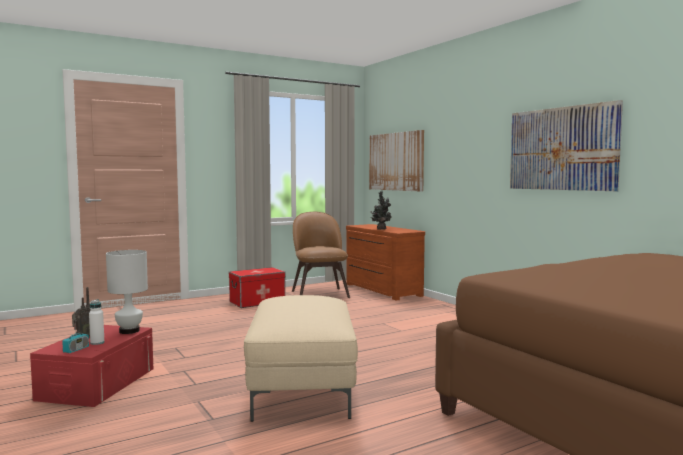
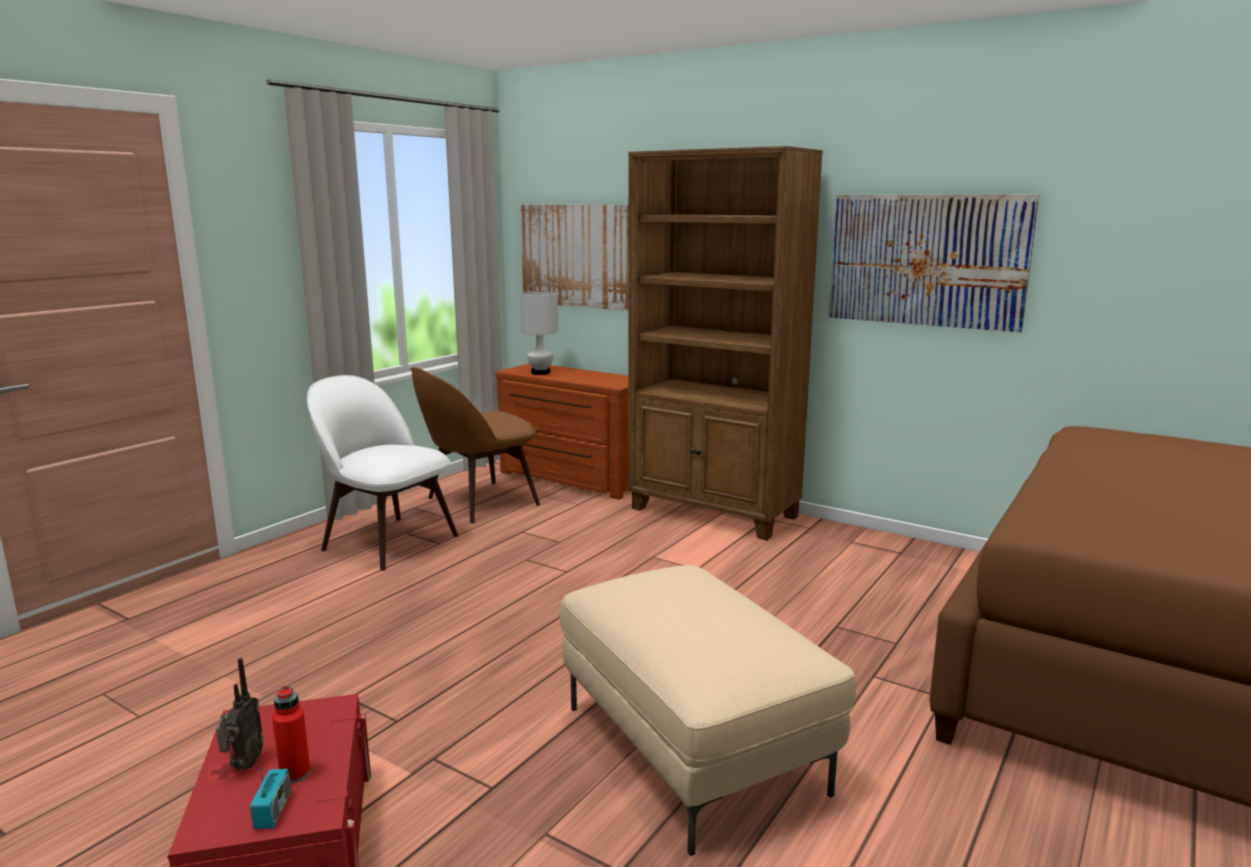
camera: 25 degrees left, 10 degrees up
white bottle [89,300,104,345] -> red bottle [272,685,310,783]
white table lamp [106,250,148,334] -> white table lamp moved to [520,291,558,375]
storage box [229,267,286,308] -> white chair [307,375,458,571]
brown chair [292,212,350,298] -> brown chair turned 90 degrees counterclockwise [411,367,540,523]
potted plant [371,191,391,230] -> none
none -> brown bookcase [628,146,823,540]

